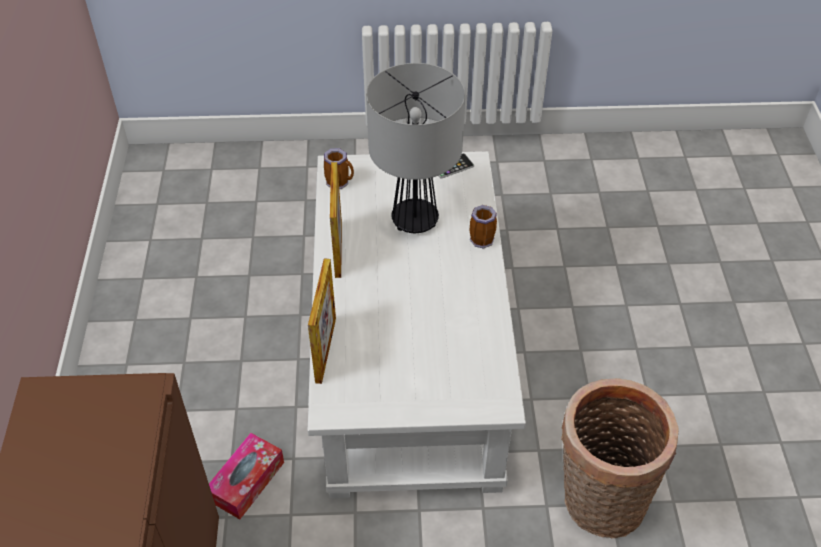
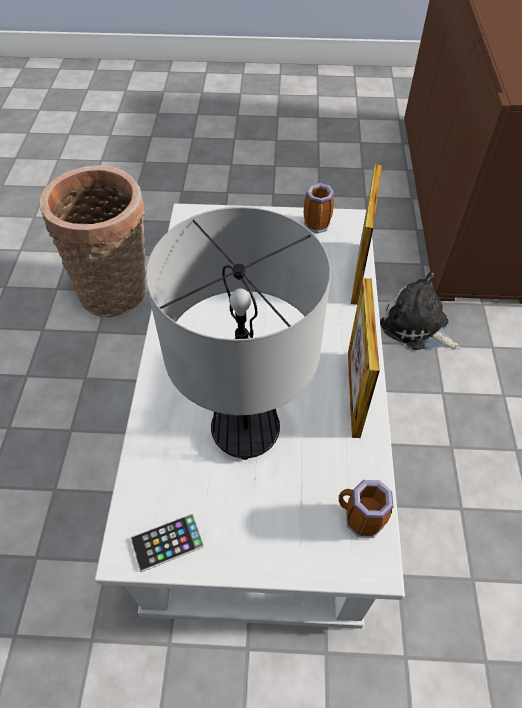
camera: 175 degrees left, 5 degrees up
tissue box [209,433,284,519] -> plush toy [380,272,460,350]
mug [469,205,497,249] -> mug moved to [303,183,334,233]

